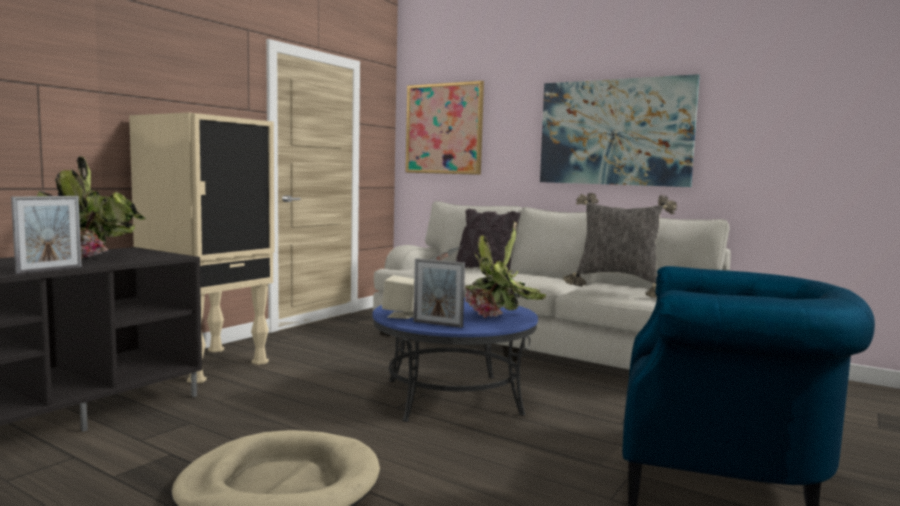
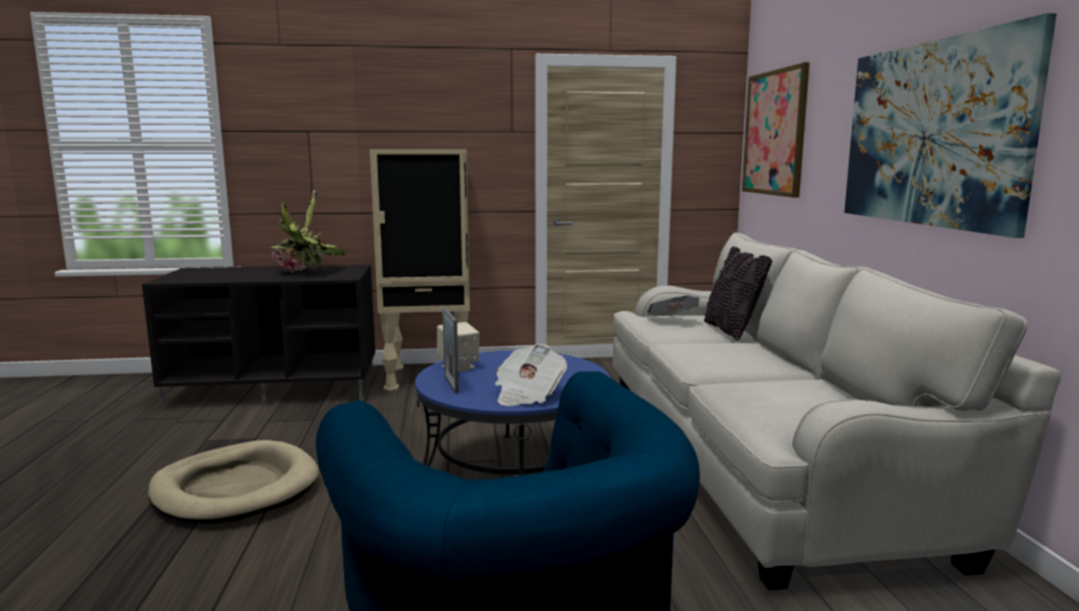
camera: 50 degrees right, 5 degrees up
picture frame [11,196,82,274] -> none
potted plant [465,221,546,318] -> newspaper [495,344,567,406]
pillow [563,193,677,299] -> none

